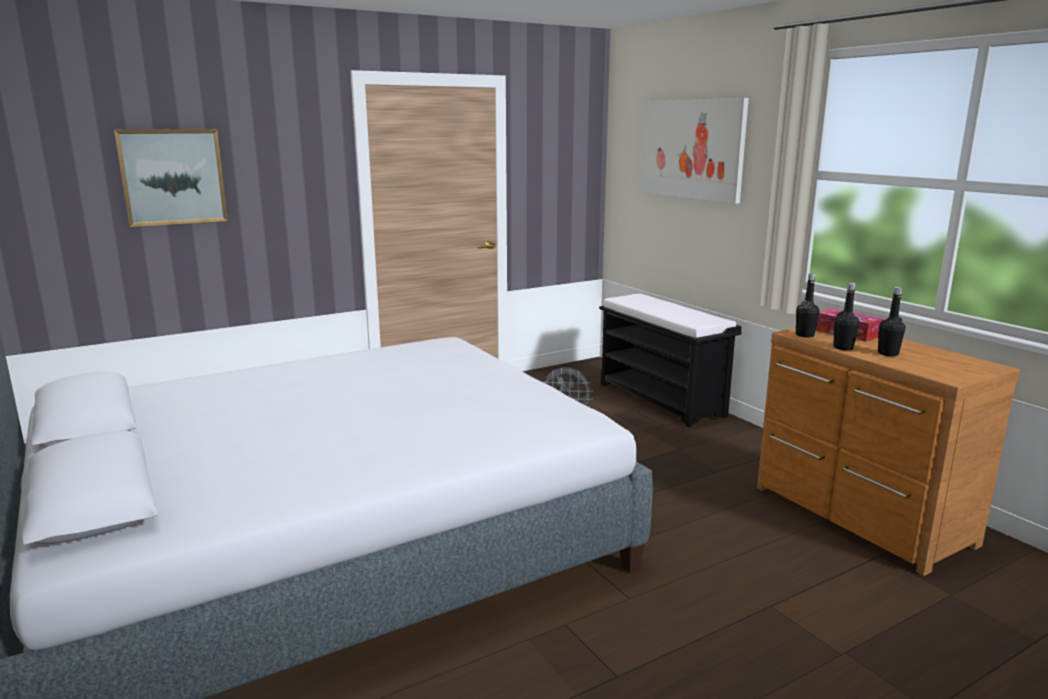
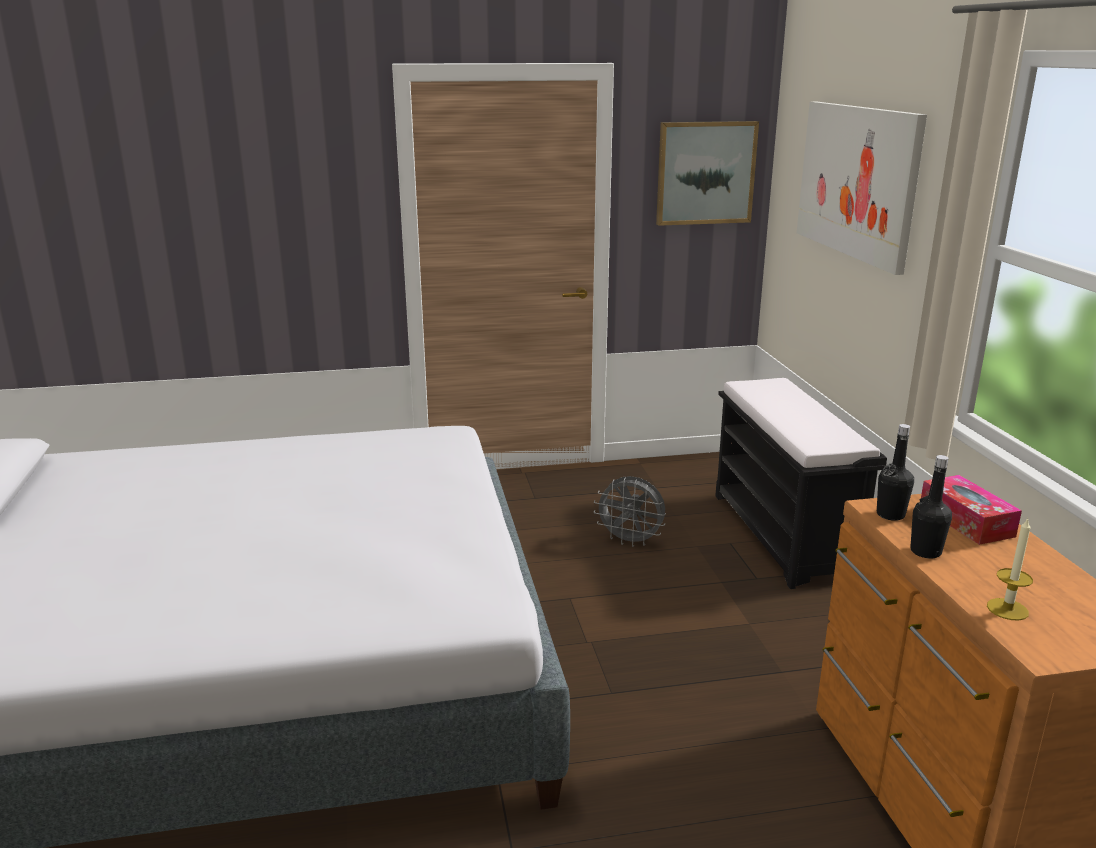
camera: 20 degrees right, 5 degrees up
picture [114,129,228,227] -> picture moved to [656,121,759,226]
black bottle [878,287,905,356] -> none
none -> candle [987,518,1033,621]

